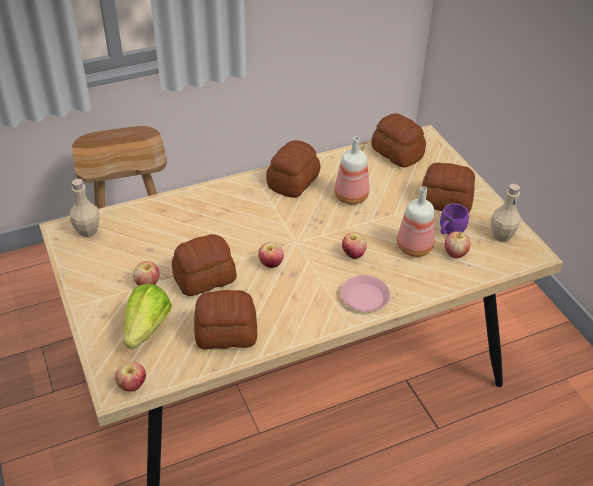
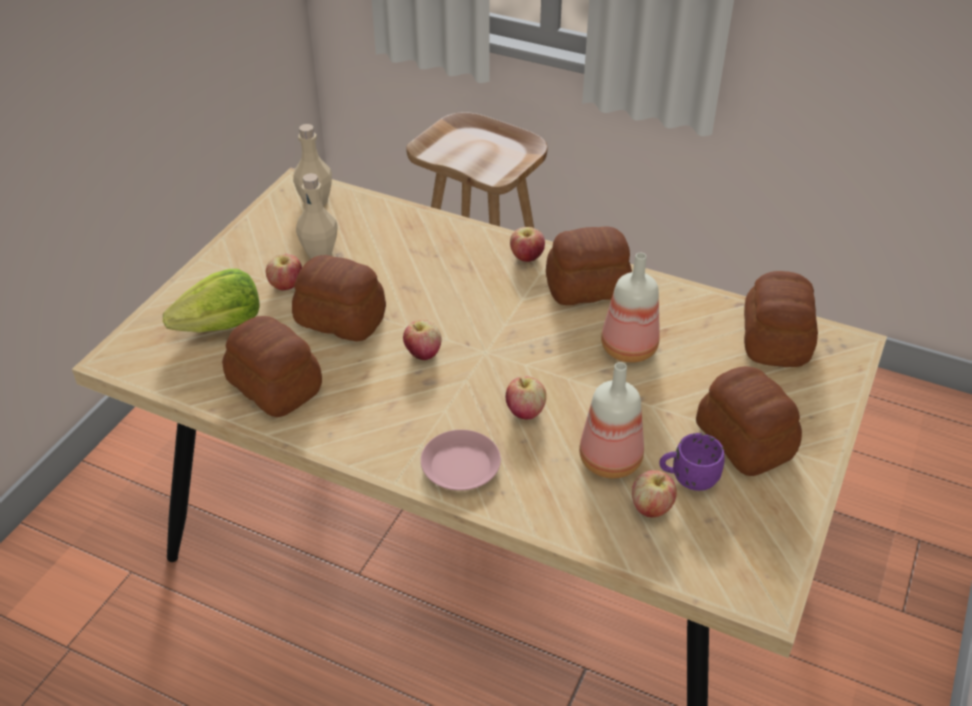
camera: 50 degrees right, 0 degrees up
apple [115,362,146,392] -> apple moved to [510,227,545,262]
beige bottle [491,184,521,242] -> beige bottle moved to [296,173,338,259]

